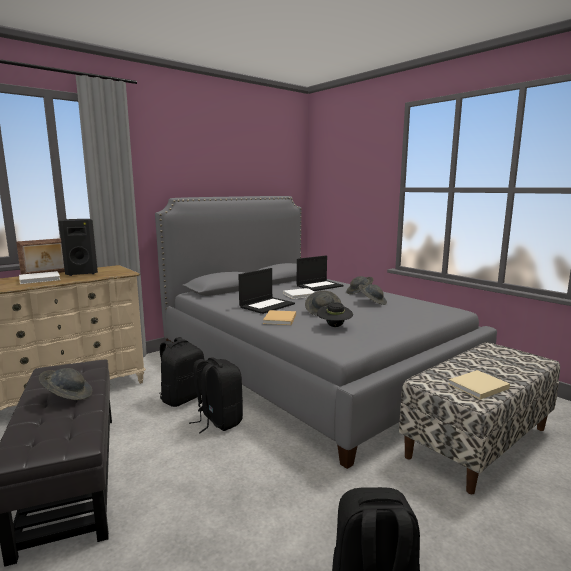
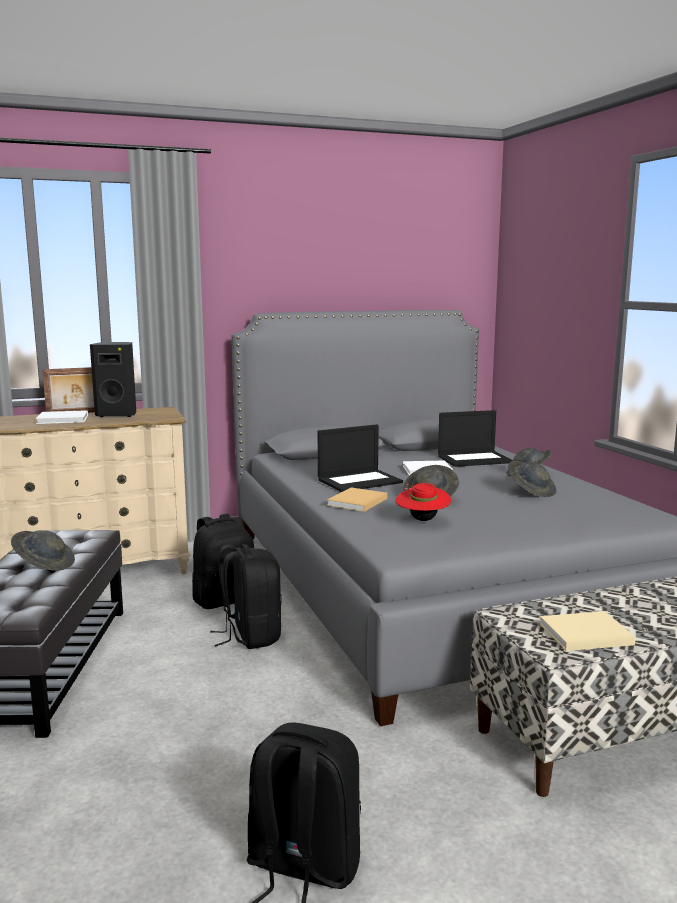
camera: 20 degrees right, 0 degrees up
black hat [317,302,353,327] -> red hat [396,483,451,521]

